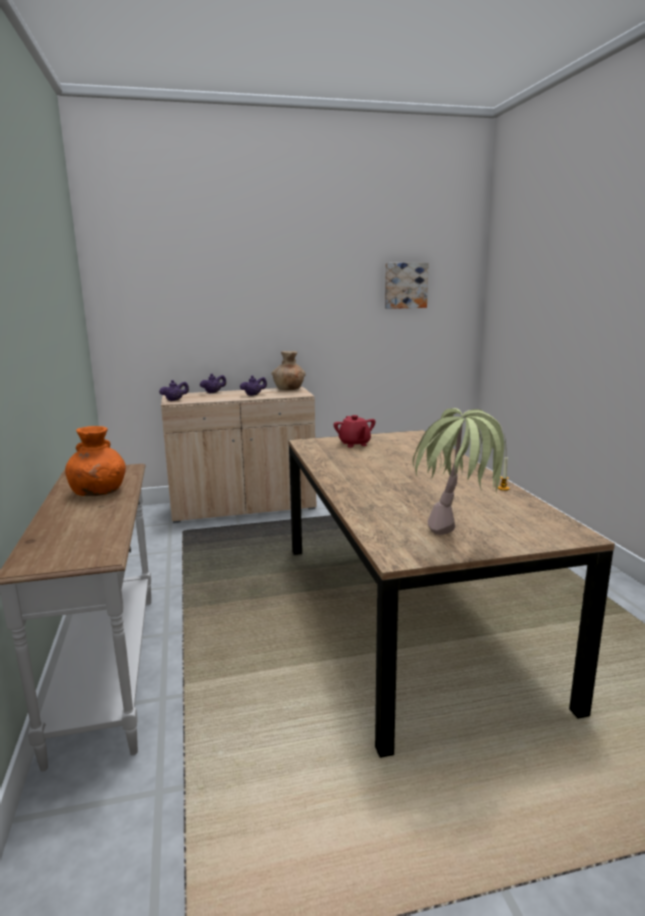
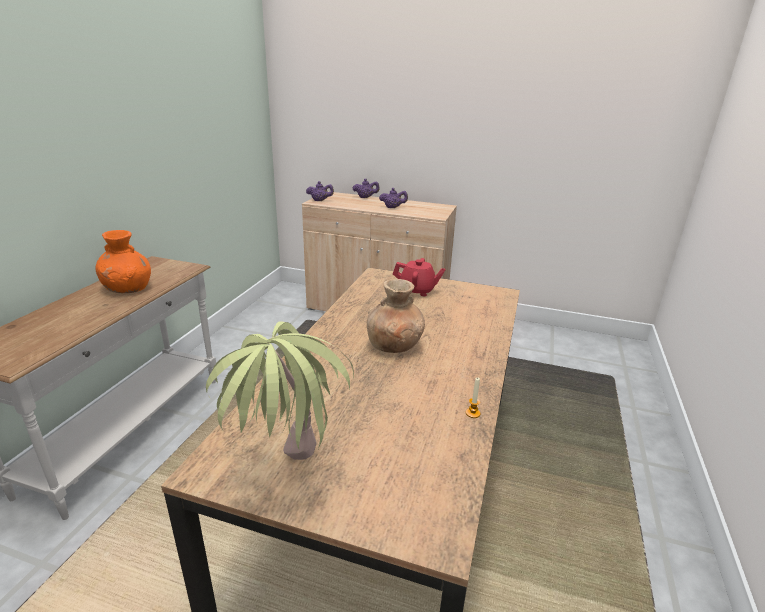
camera: 30 degrees right, 10 degrees up
brown vase [272,351,306,390] -> brown vase moved to [367,279,425,353]
red teapot [334,415,376,448] -> red teapot turned 90 degrees counterclockwise [393,258,445,296]
picture [385,263,429,309] -> none

